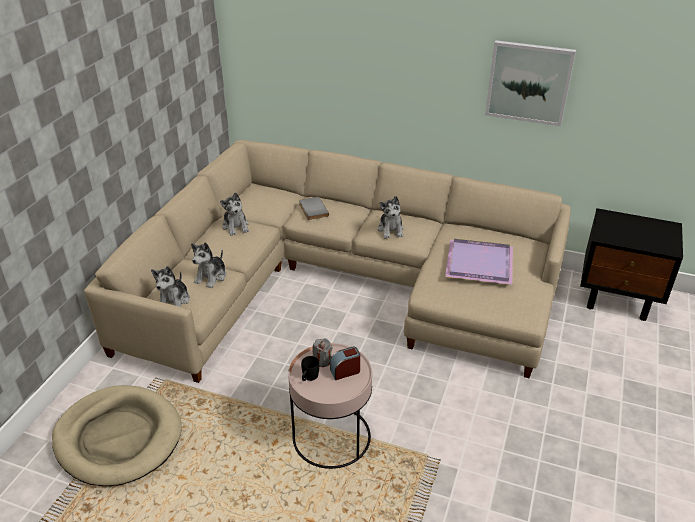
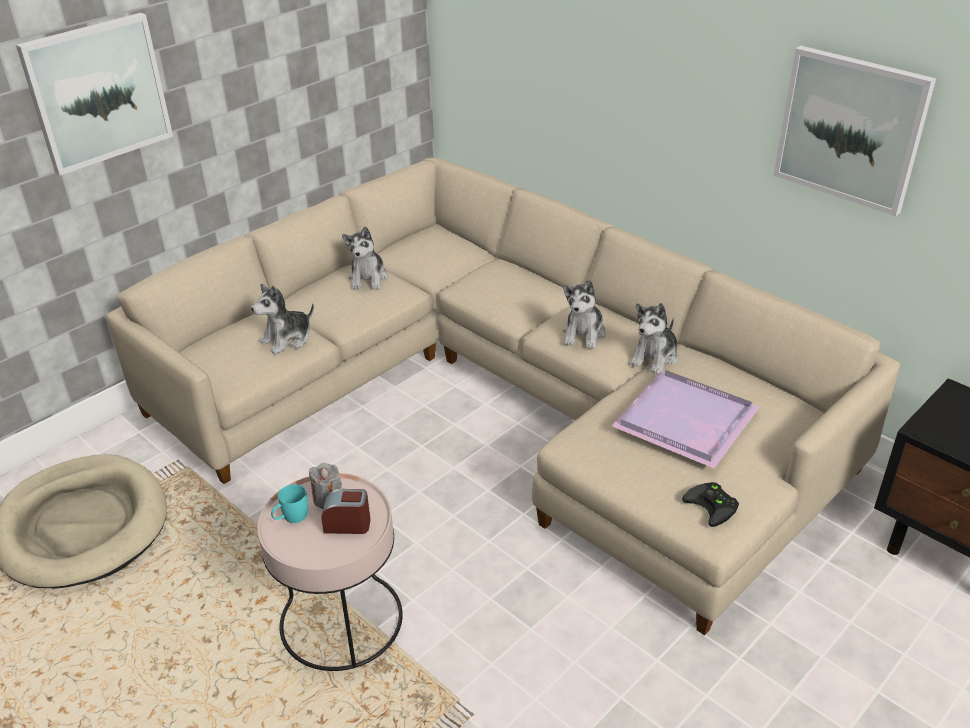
camera: 25 degrees right, 0 degrees up
plush toy [151,266,190,307] -> plush toy moved to [630,303,678,374]
grey book [299,197,329,220] -> none
black mug [301,356,319,381] -> turquoise mug [271,484,308,523]
none -> picture [16,13,173,175]
none -> black game controller [682,482,739,527]

